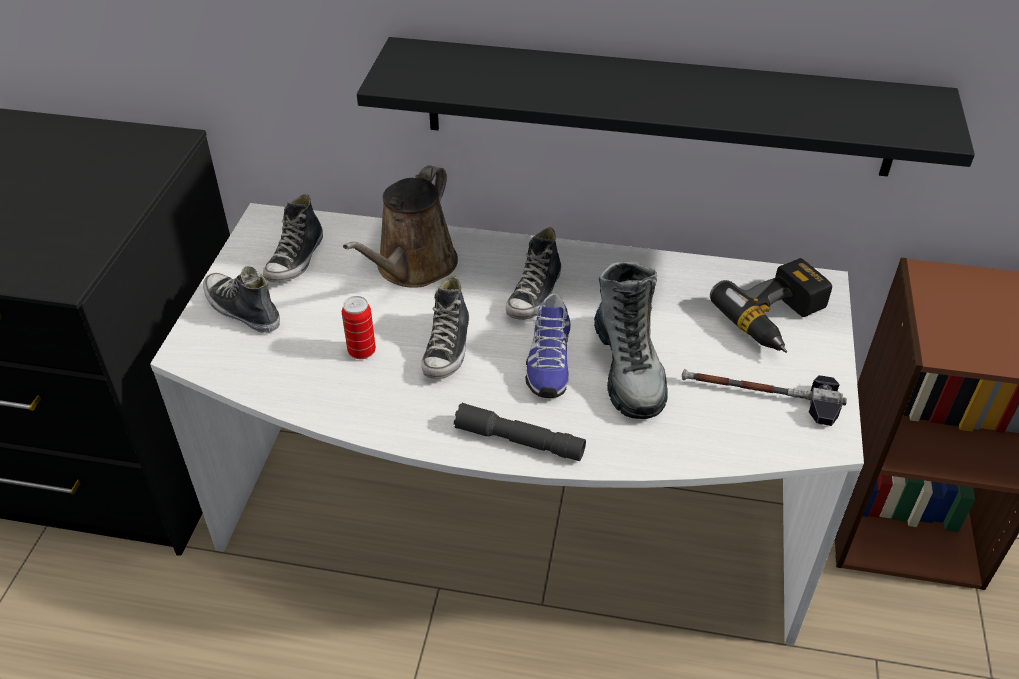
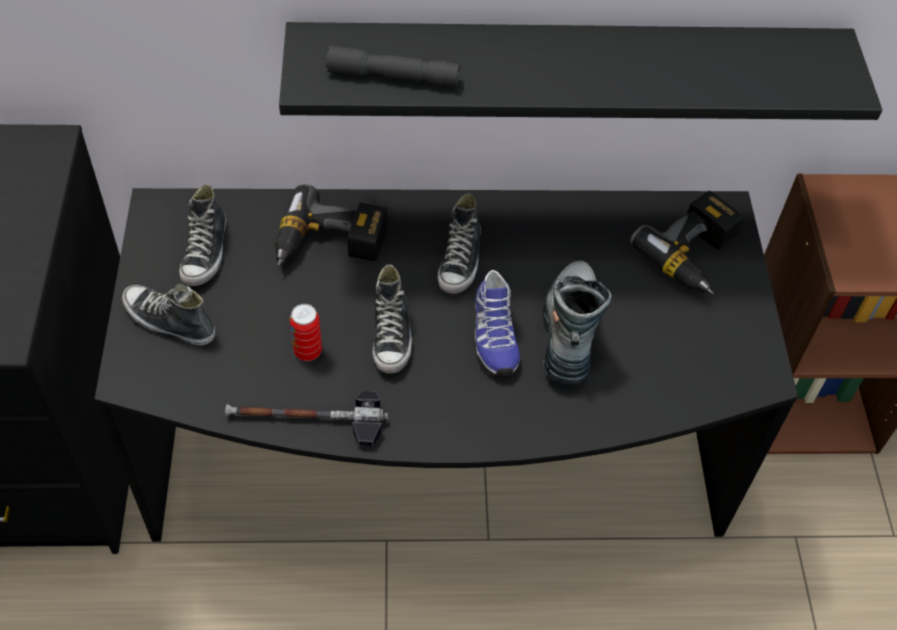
camera: 15 degrees left, 10 degrees up
white desk [150,203,864,645] -> black desk [95,188,798,542]
brown watering can [343,165,458,288] -> power drill [275,184,387,266]
grey flashlight [454,403,586,461] -> grey flashlight moved to [326,45,460,86]
boot [594,261,668,419] -> boot turned 150 degrees counterclockwise [542,260,612,384]
hammer [682,369,847,426] -> hammer moved to [225,391,388,446]

